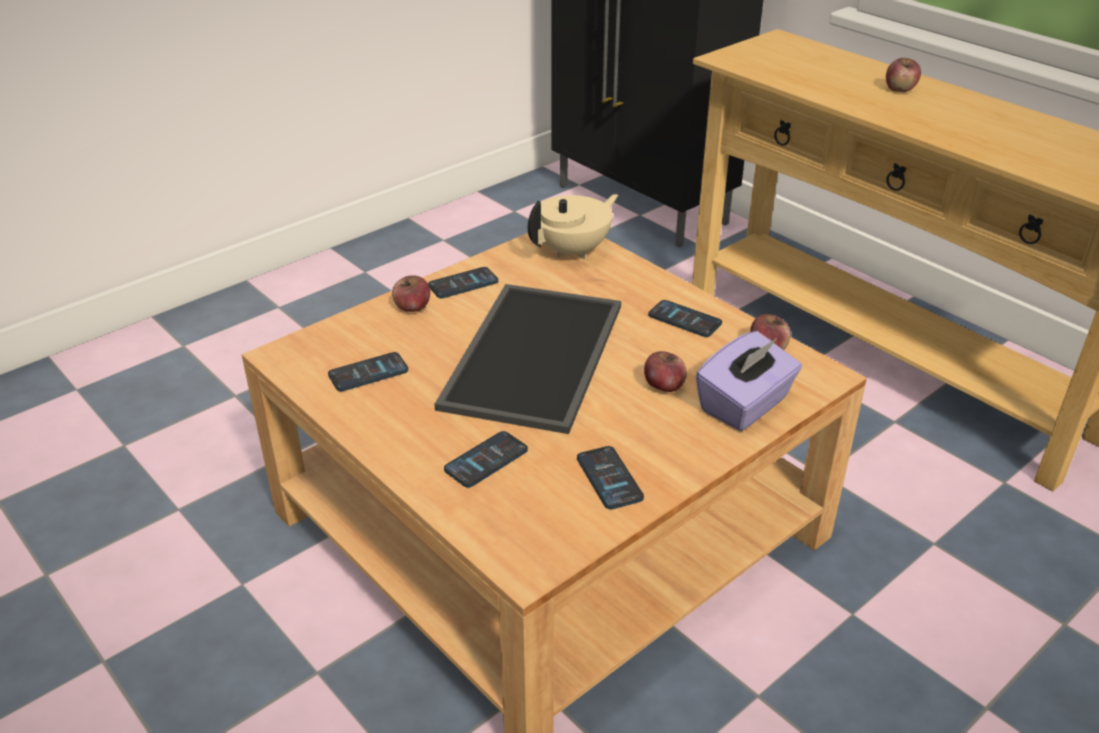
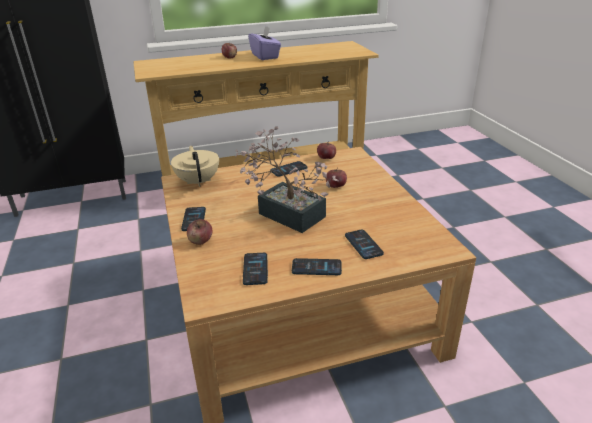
camera: 65 degrees left, 5 degrees down
tray [434,284,621,434] -> potted plant [235,126,339,233]
phone [577,446,644,509] -> phone moved to [292,258,342,275]
purple tissue box [696,331,802,431] -> purple tissue box moved to [248,26,281,60]

